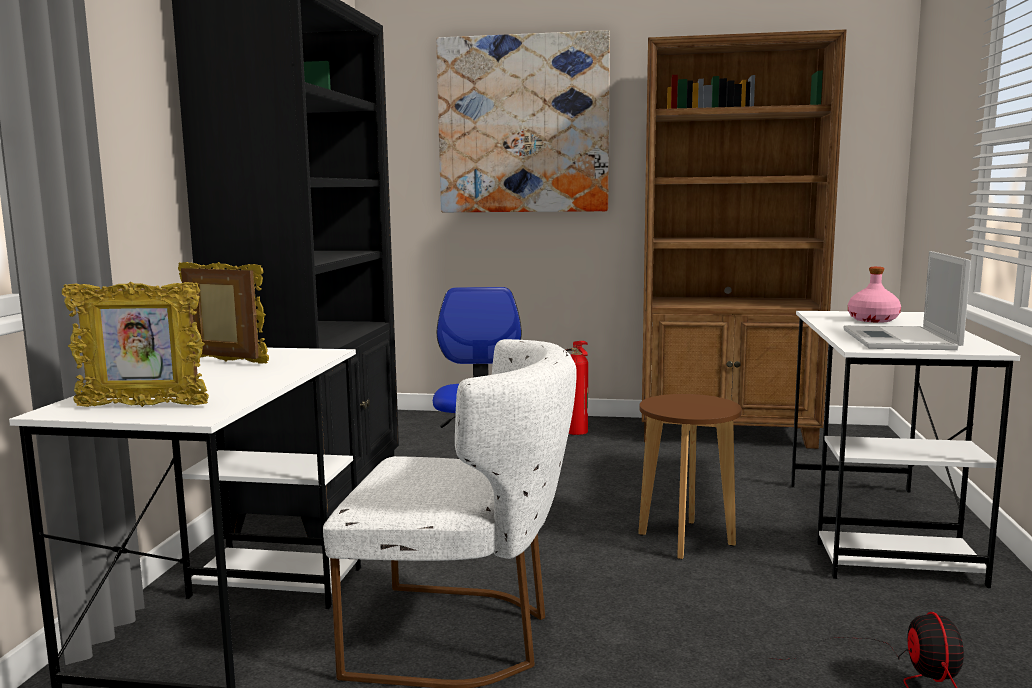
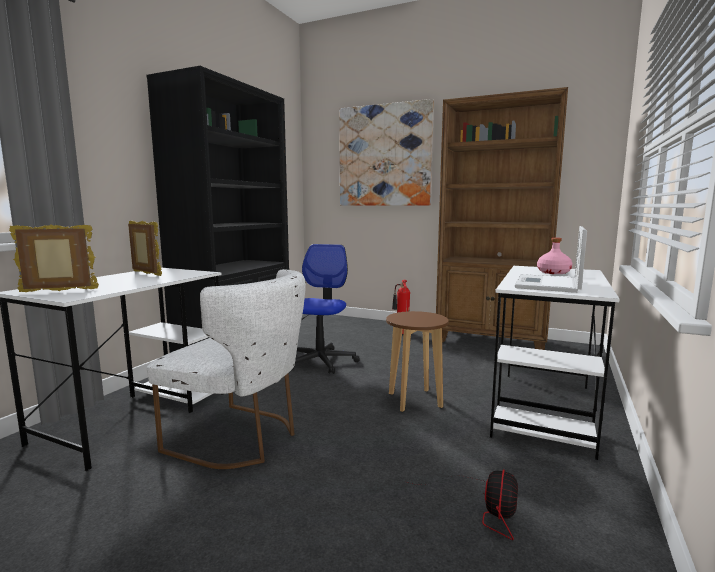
camera: 15 degrees right, 0 degrees up
picture frame [62,281,209,407] -> picture frame turned 150 degrees clockwise [9,225,99,292]

